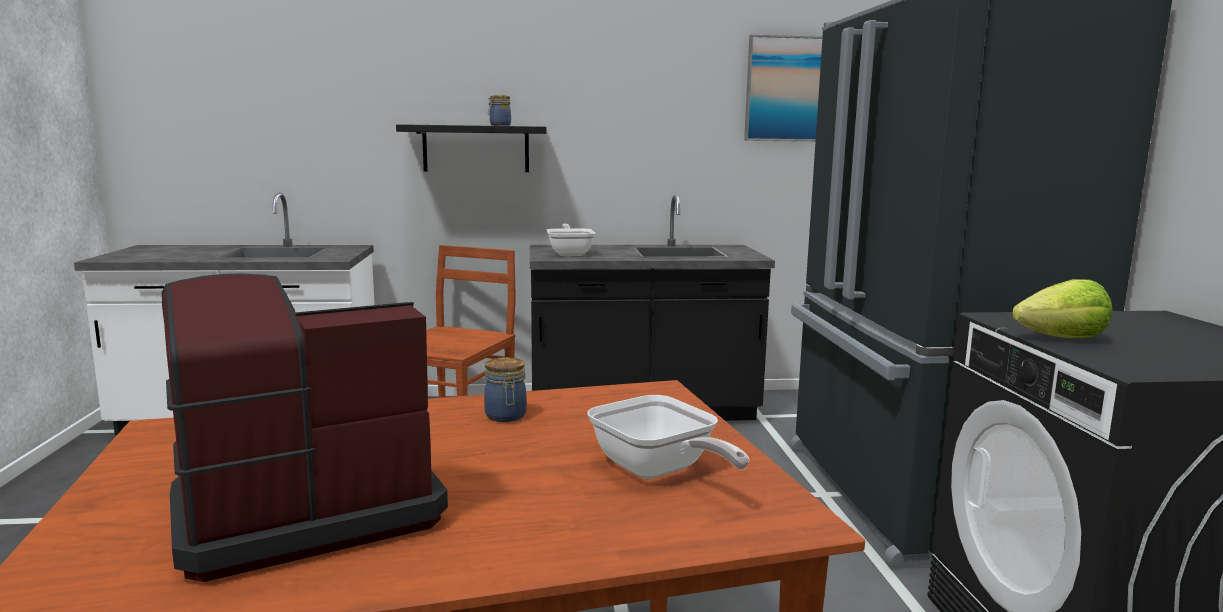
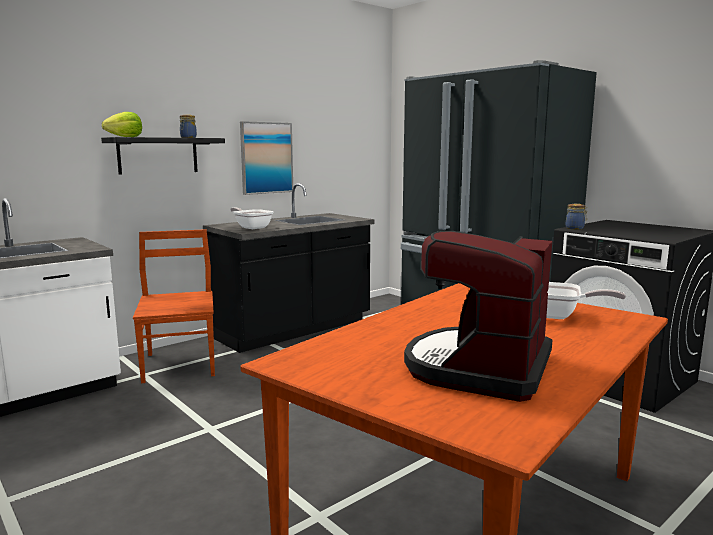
camera: 35 degrees left, 0 degrees up
jar [484,357,527,422] -> jar moved to [566,204,588,230]
picture [744,35,822,142] -> picture moved to [240,121,293,195]
lettuce [1012,279,1112,338] -> lettuce moved to [102,112,142,137]

